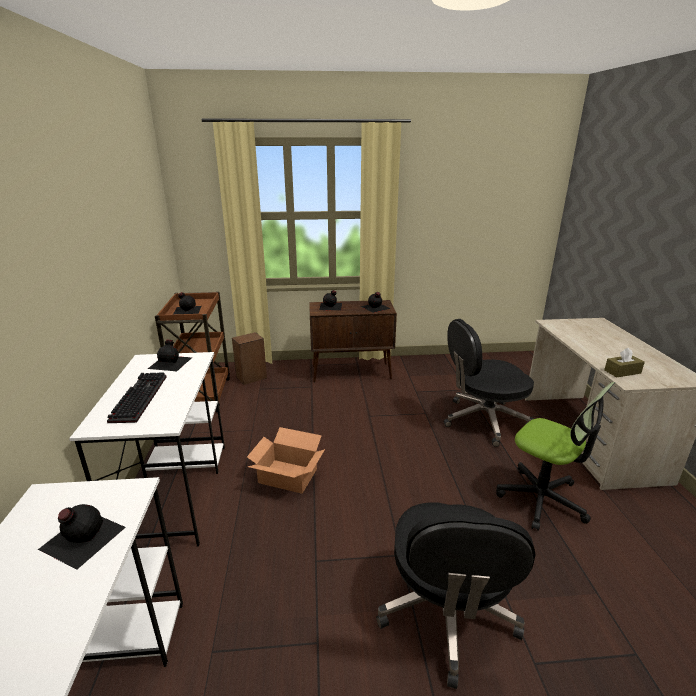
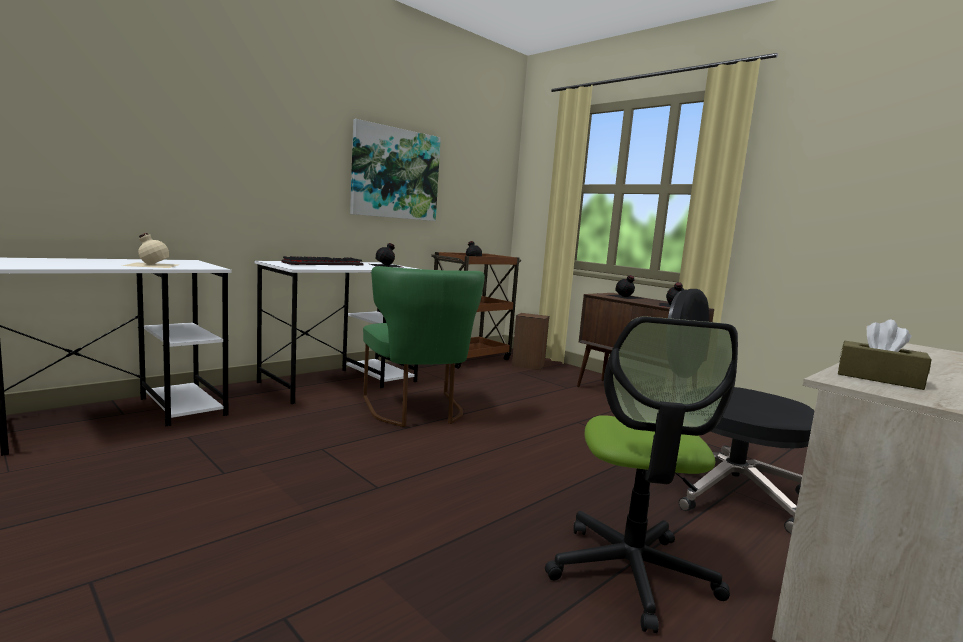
camera: 50 degrees right, 15 degrees down
black bottle [38,504,126,569] -> beige bottle [123,233,178,268]
cardboard box [247,427,325,494] -> green chair [363,266,485,427]
black office chair [376,503,535,689] -> none
none -> picture [350,119,441,221]

